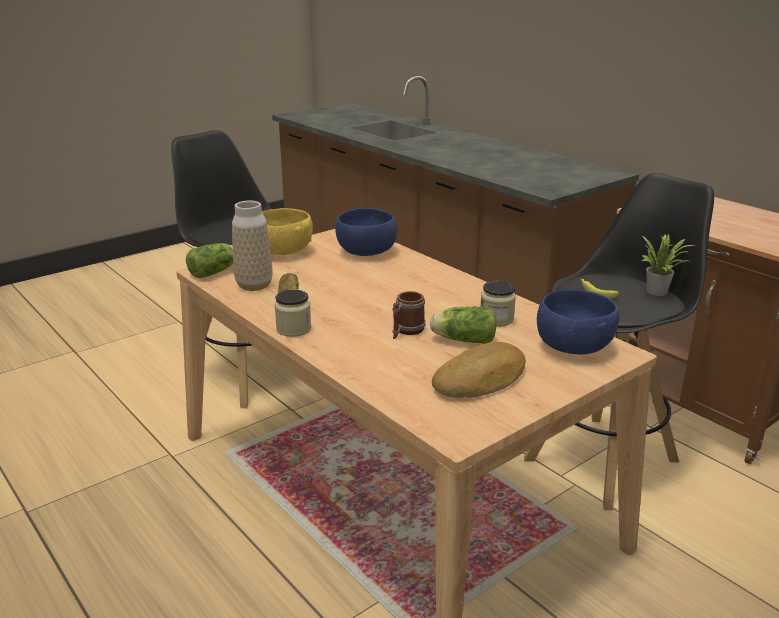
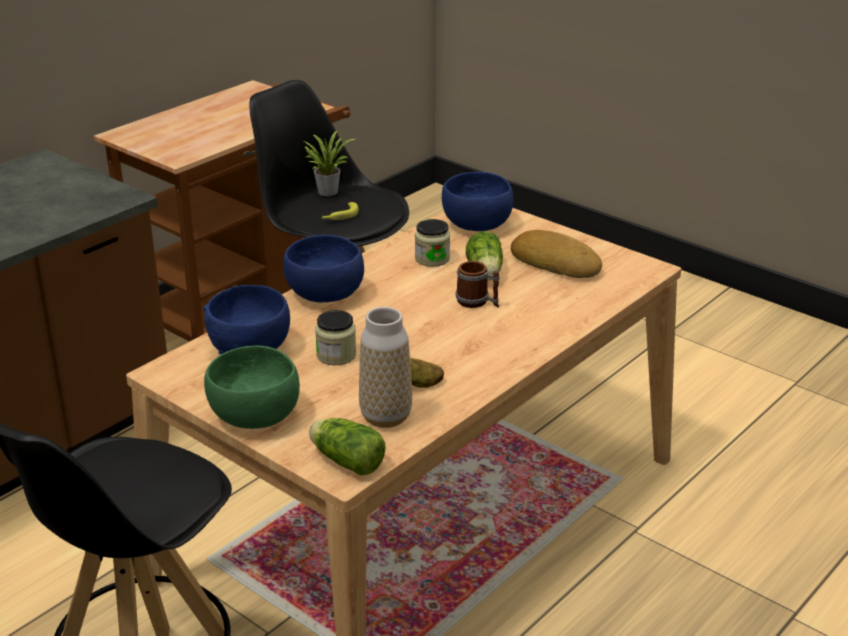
camera: 100 degrees left, 5 degrees up
yellow bowl [262,208,313,255] -> green bowl [204,345,300,429]
jar [275,289,311,337] -> jar moved to [315,310,356,365]
none -> blue bowl [283,235,364,302]

